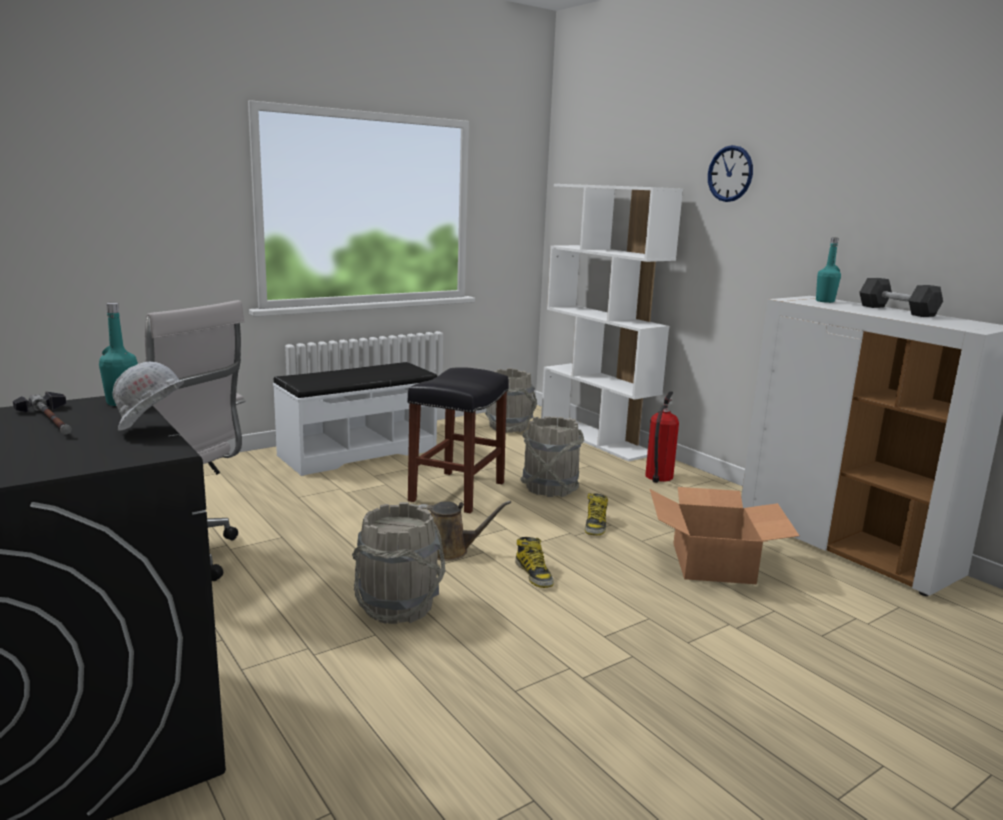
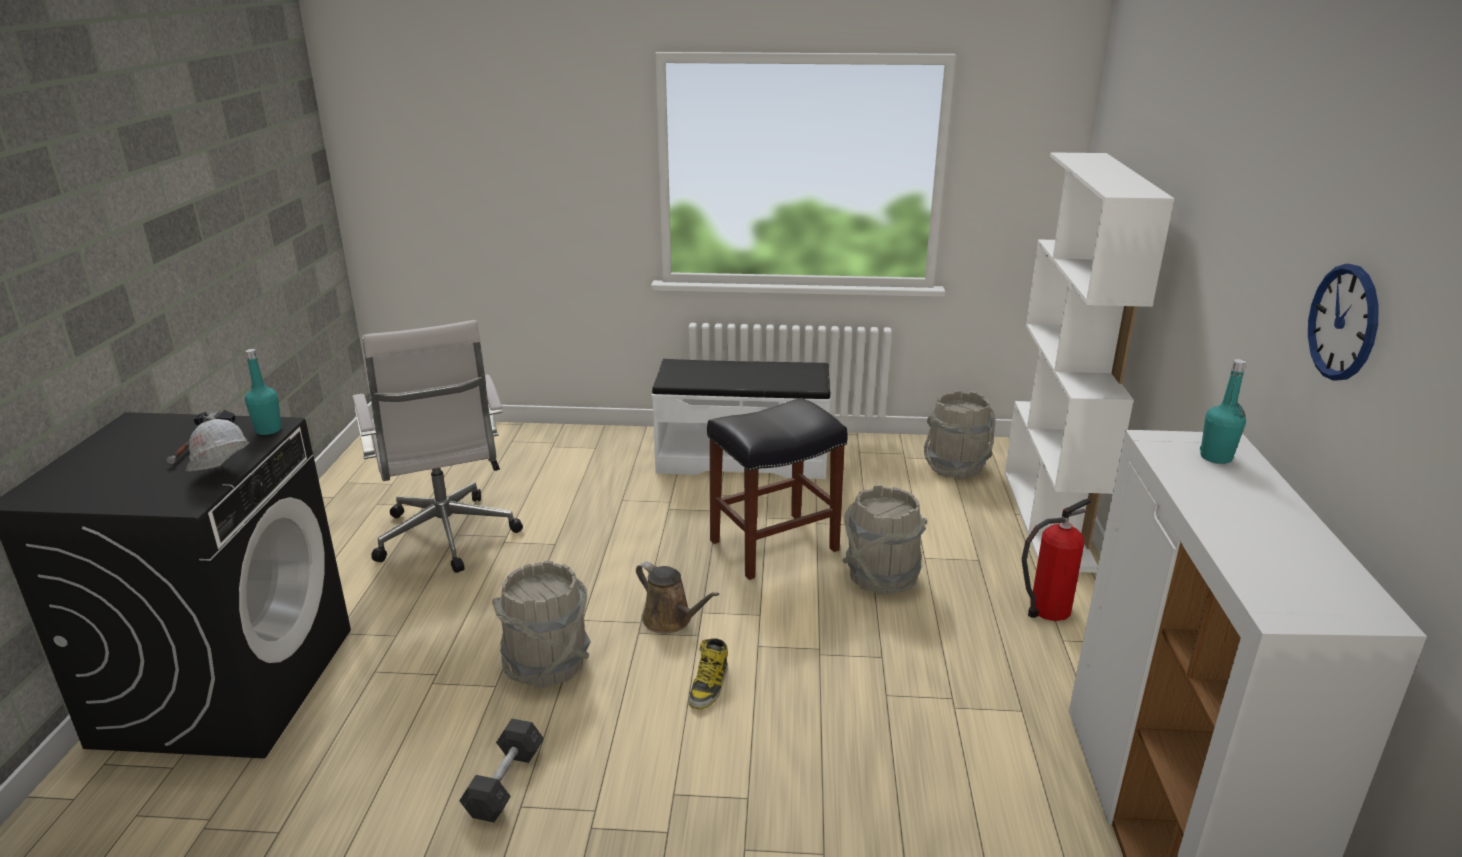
camera: 40 degrees right, 10 degrees up
boot [585,493,608,536] -> none
cardboard box [650,487,799,584] -> none
wall clock [708,145,753,202] -> wall clock moved to [1308,264,1379,381]
grey dumbbell [859,278,943,317] -> grey dumbbell moved to [459,719,544,822]

